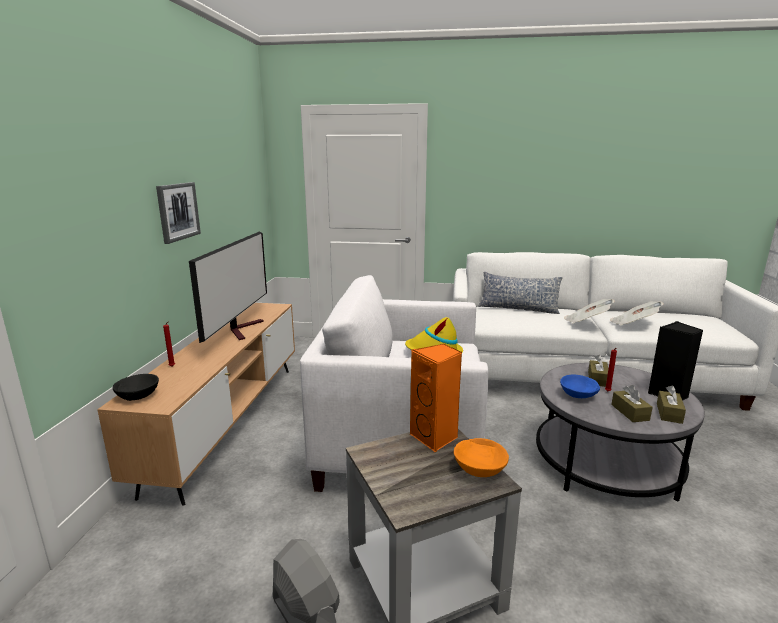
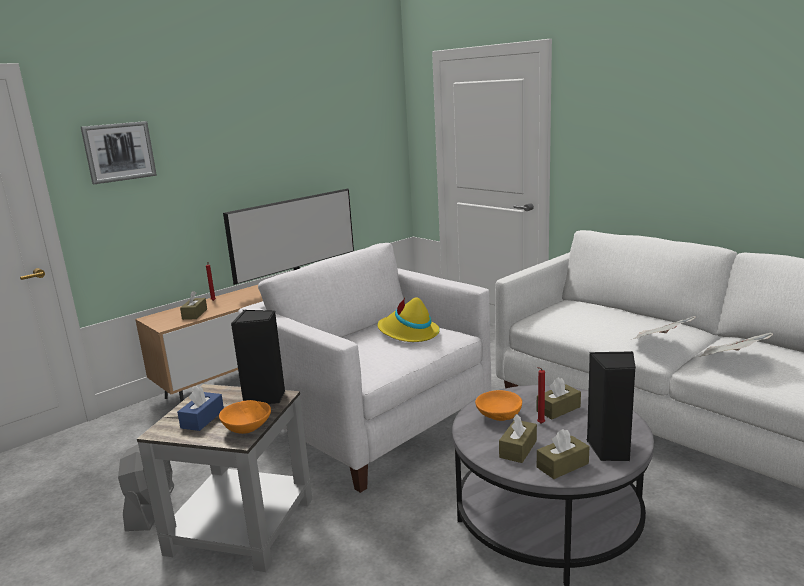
camera: 40 degrees right, 0 degrees up
black bowl [113,374,159,401] -> none
picture [156,182,201,244] -> picture moved to [81,121,157,184]
orange speaker [410,344,462,452] -> black speaker [231,309,285,404]
pillow [478,272,563,314] -> none
blue bowl [560,375,600,398] -> orange bowl [475,390,522,421]
none -> blue tissue box [177,386,224,431]
none -> brown tissue box [180,291,207,320]

